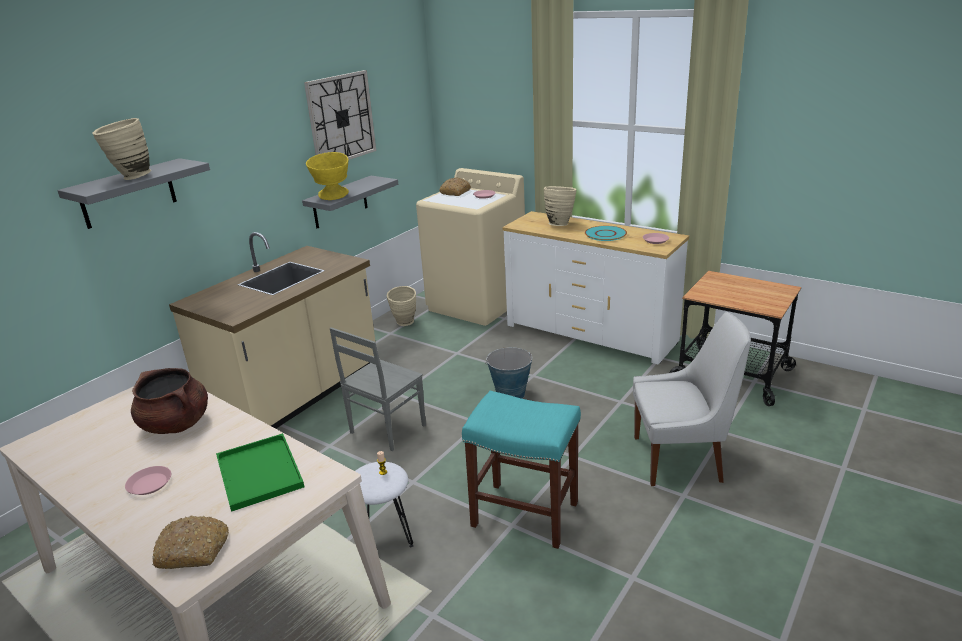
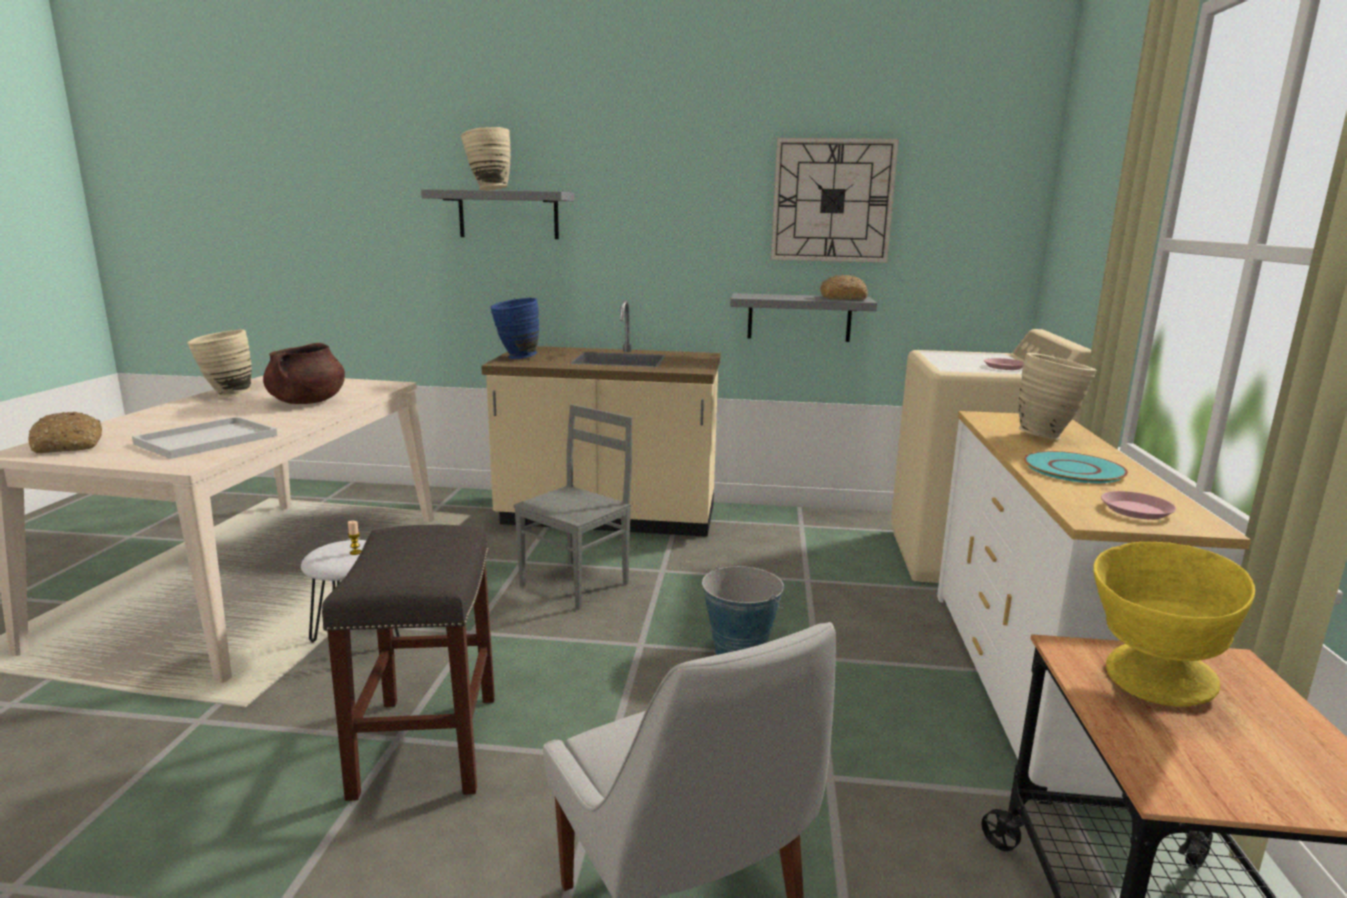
camera: 60 degrees right, 10 degrees down
pink plate [125,466,171,495] -> none
green tray [216,433,304,512] -> white tray [132,417,277,459]
yellow bowl [306,152,349,200] -> yellow bowl moved to [1093,542,1255,707]
grey chair [330,327,426,451] -> grey chair turned 120 degrees clockwise [513,404,632,610]
beige vase [387,286,416,326] -> beige vase moved to [188,329,252,398]
bread [439,177,471,196] -> bread moved to [821,275,868,300]
turquoise stool [462,391,581,549] -> grey stool [322,525,495,801]
none -> blue vase [490,298,539,359]

